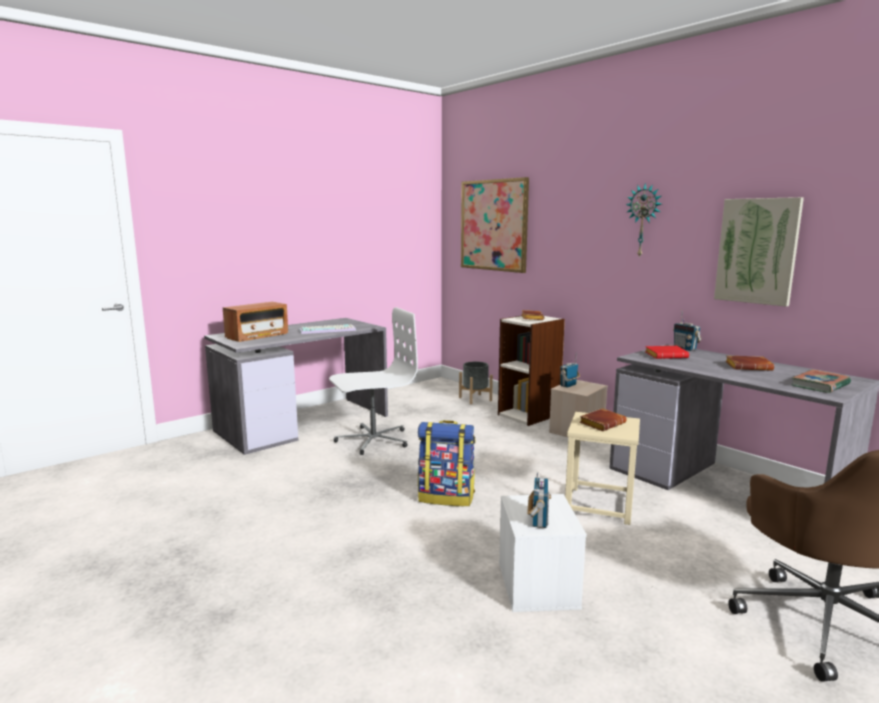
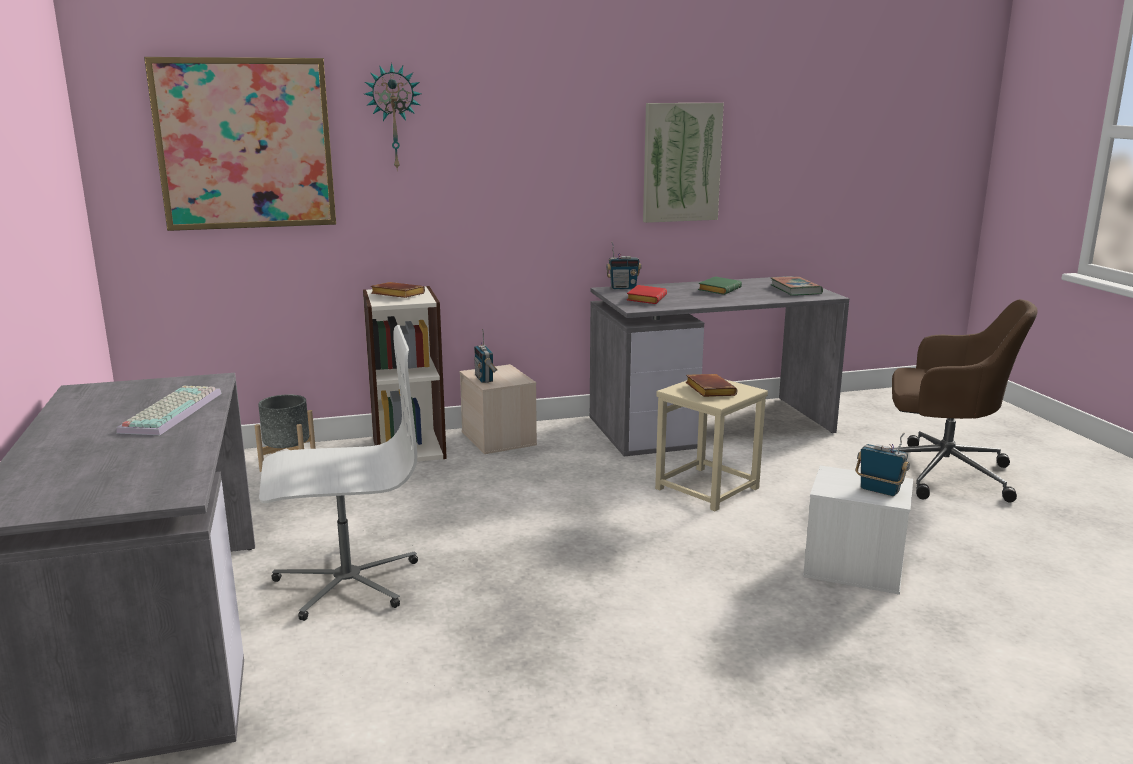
camera: 65 degrees left, 5 degrees up
radio [223,302,288,342] -> none
white office chair [329,307,418,455] -> white office chair turned 75 degrees clockwise [259,325,418,621]
backpack [418,420,476,506] -> none
wall clock [626,183,661,258] -> wall clock moved to [365,63,422,171]
brown book [725,356,774,371] -> green book [698,276,742,295]

